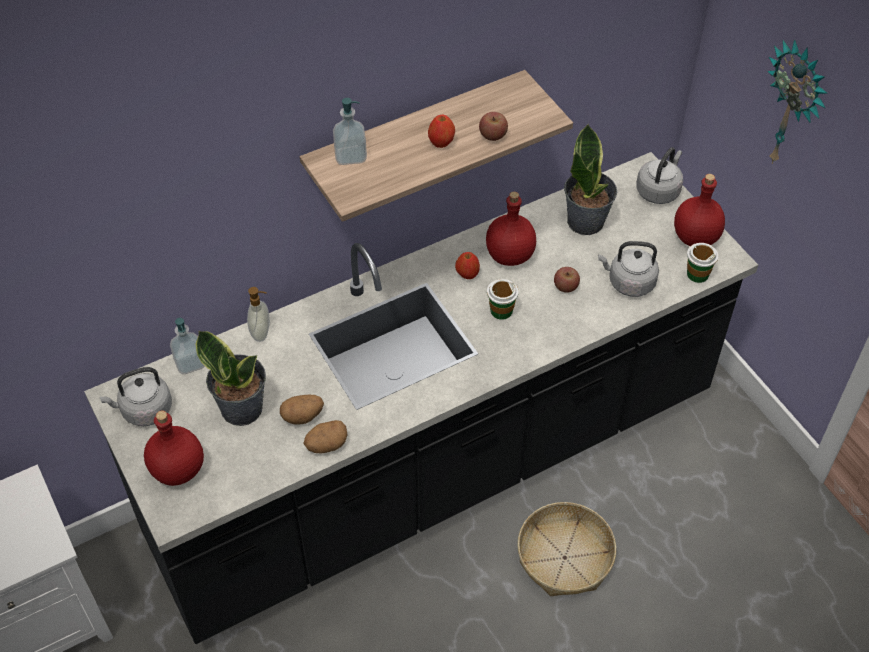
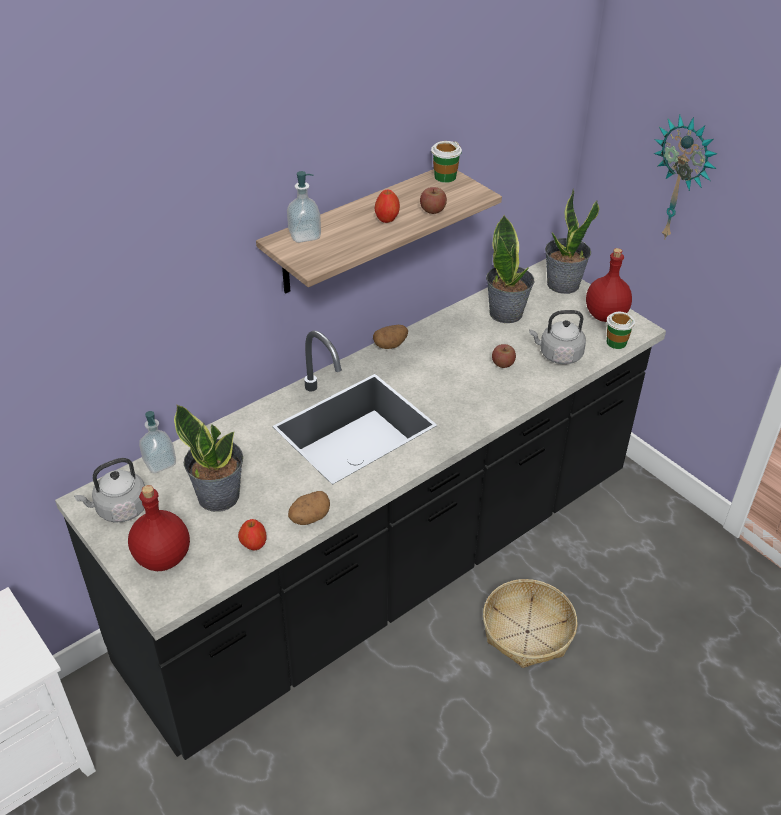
camera: 10 degrees left, 10 degrees down
soap dispenser [247,287,270,342] -> none
potato [280,395,324,425] -> potato moved to [373,325,408,349]
apple [455,252,480,279] -> apple moved to [238,519,266,550]
red bottle [486,192,536,266] -> none
cup [487,279,518,320] -> cup moved to [431,141,462,183]
grey kettle [636,147,683,204] -> potted plant [545,189,600,294]

